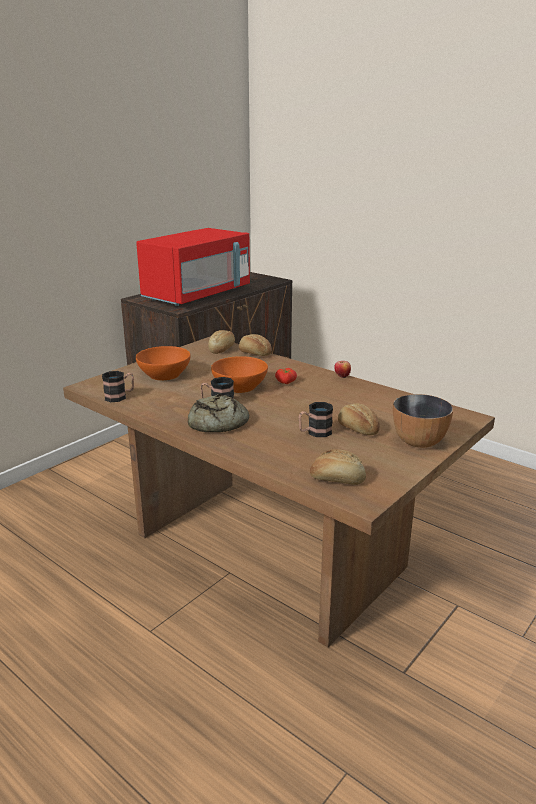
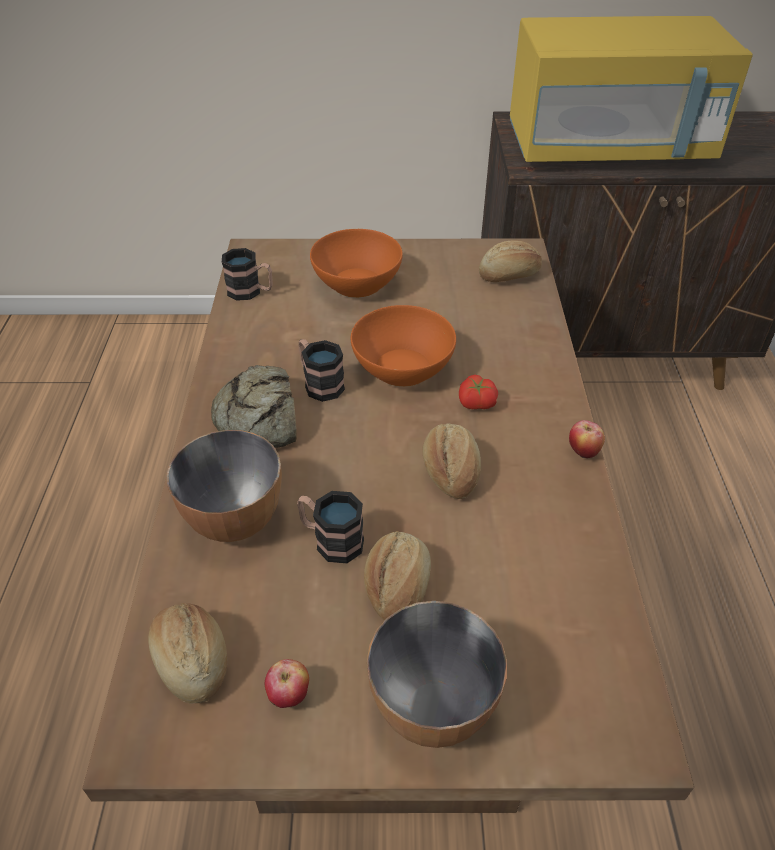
camera: 50 degrees right, 20 degrees up
red microwave [136,228,250,306] -> yellow microwave [510,16,753,162]
bread [239,334,272,356] -> bread moved to [422,423,481,499]
none -> bowl [166,430,282,542]
none -> apple [265,659,309,708]

